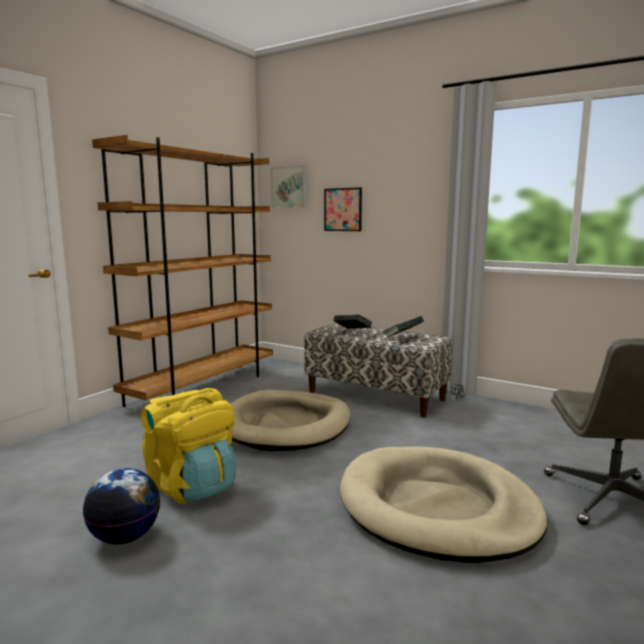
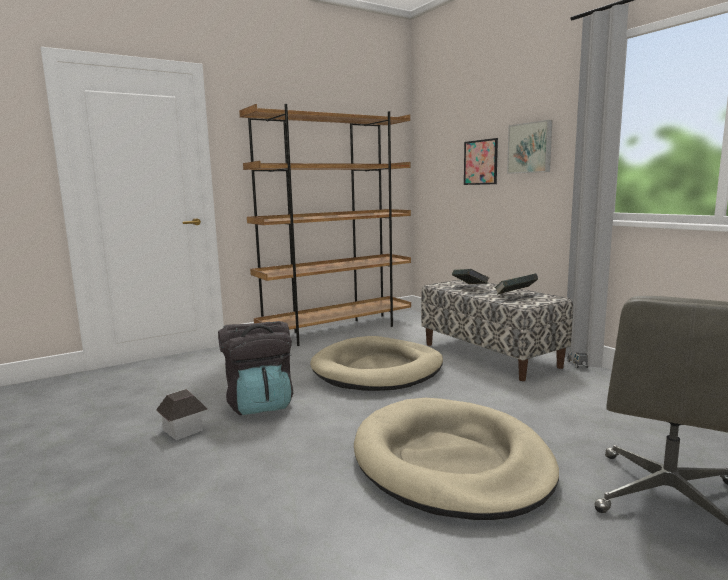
camera: 25 degrees right, 0 degrees up
globe [83,468,160,544] -> toy house [156,389,207,440]
yellow backpack [141,388,236,504] -> black backpack [218,321,293,415]
picture [271,166,307,208] -> picture moved to [507,120,552,174]

